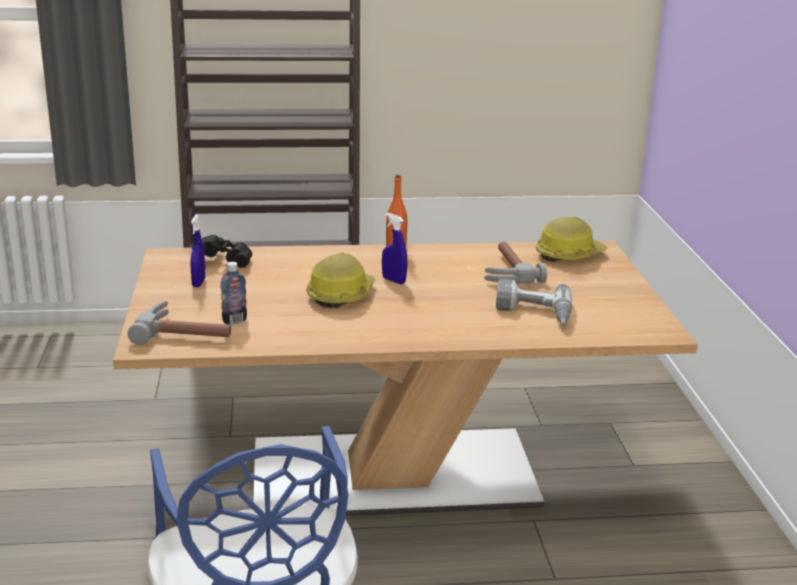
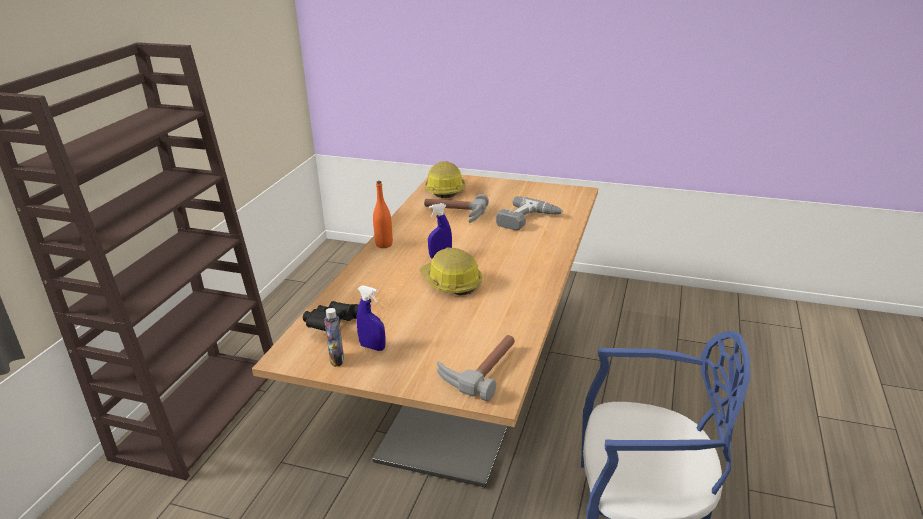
camera: 65 degrees left, 5 degrees up
bottle [220,262,247,324] -> bottle moved to [324,308,344,367]

